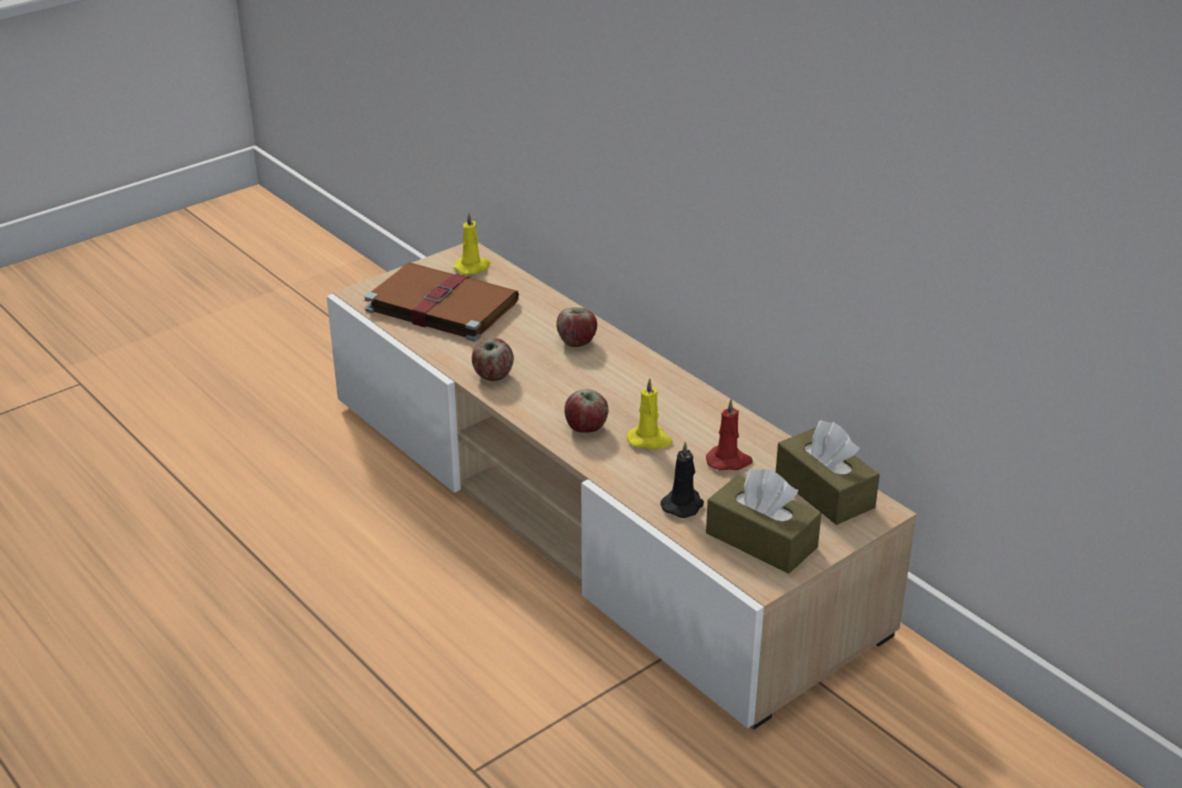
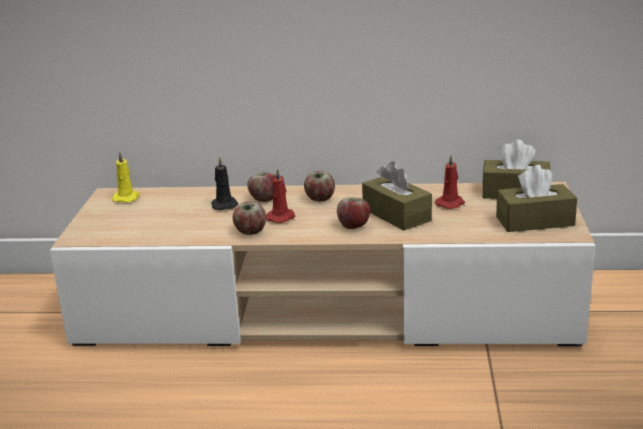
camera: 45 degrees left, 10 degrees down
brown book [363,262,519,342] -> none
yellow candle [627,378,673,449] -> brown tissue box [362,161,432,230]
black candle [660,441,704,518] -> black candle moved to [211,157,238,210]
none -> red candle [266,168,295,223]
none -> apple [304,171,335,202]

